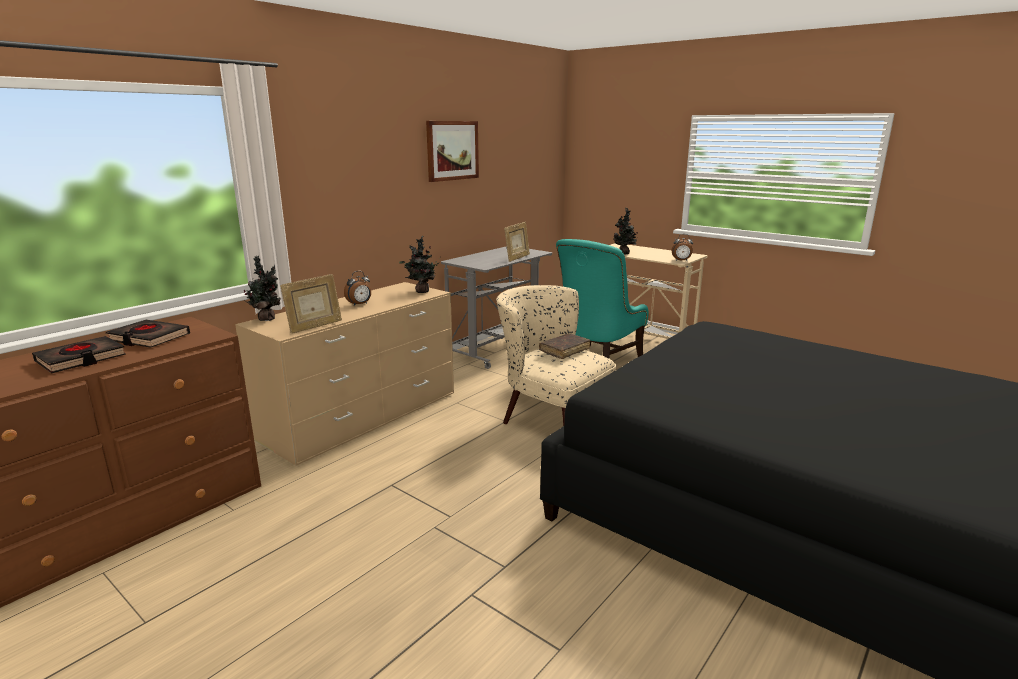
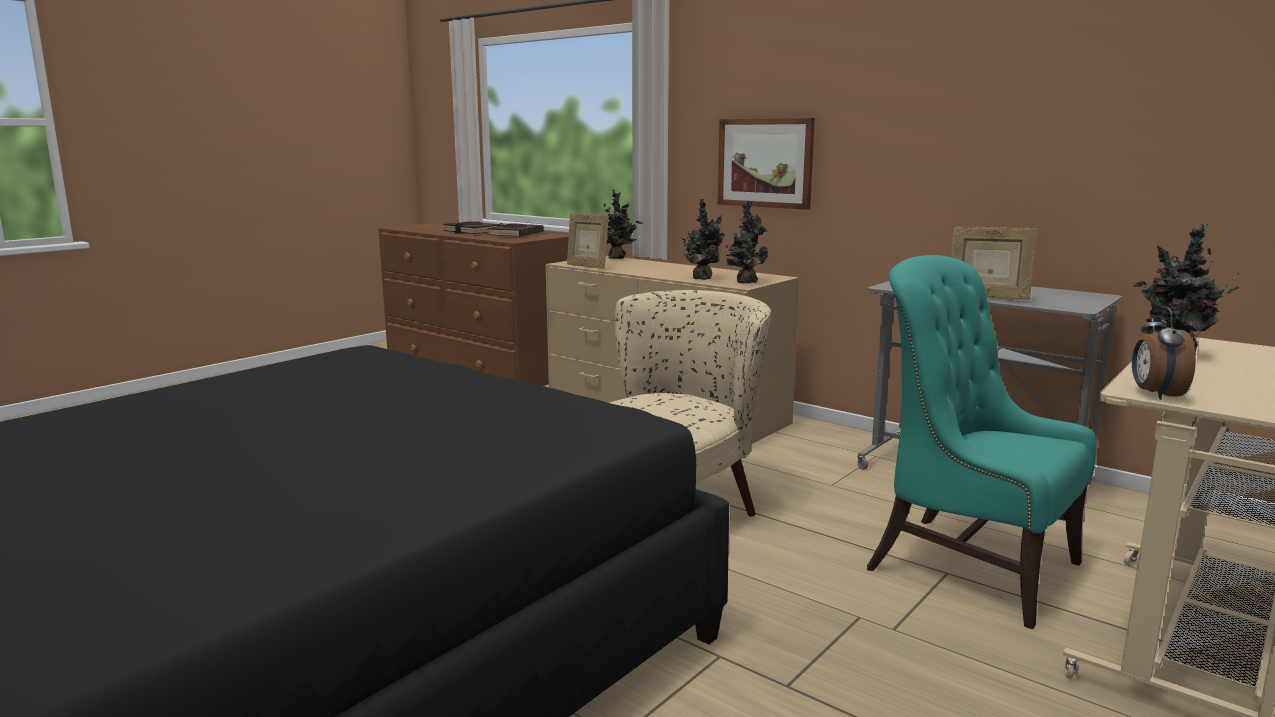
camera: 90 degrees right, 5 degrees down
alarm clock [344,271,371,306] -> none
picture [426,121,479,182] -> picture moved to [718,118,815,210]
brown book [539,334,590,359] -> none
none -> potted plant [681,199,725,280]

